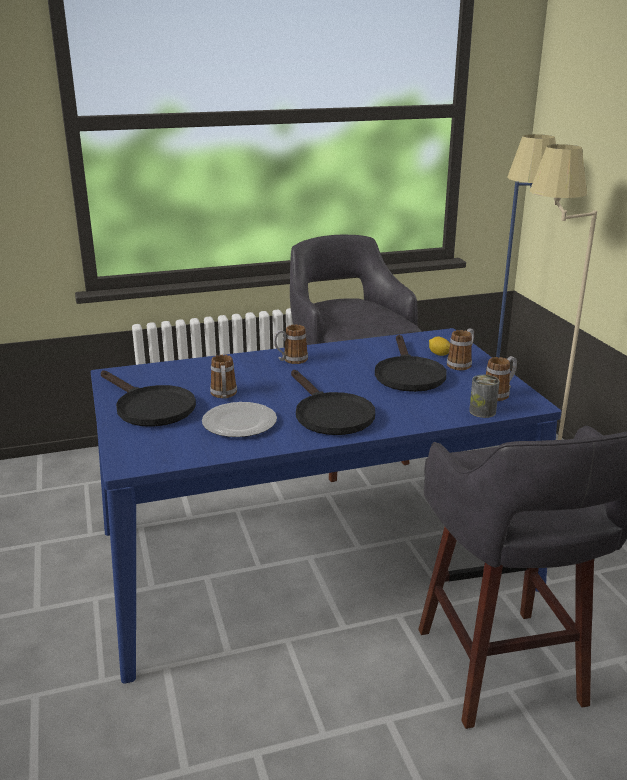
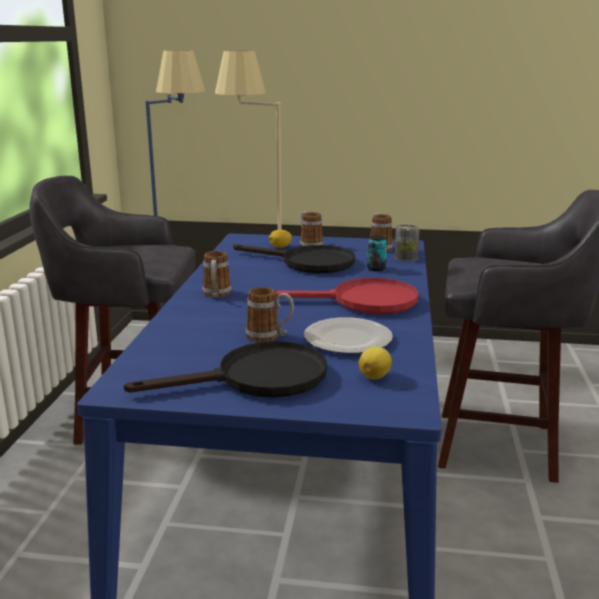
camera: 65 degrees left, 5 degrees down
black frying pan [291,370,375,435] -> red frying pan [275,278,418,314]
none -> lemon [359,347,392,379]
none -> can [367,235,387,271]

